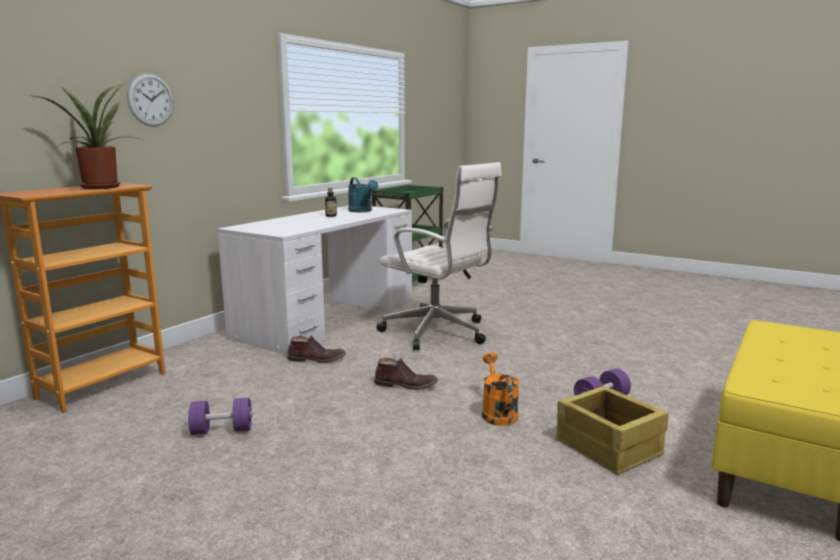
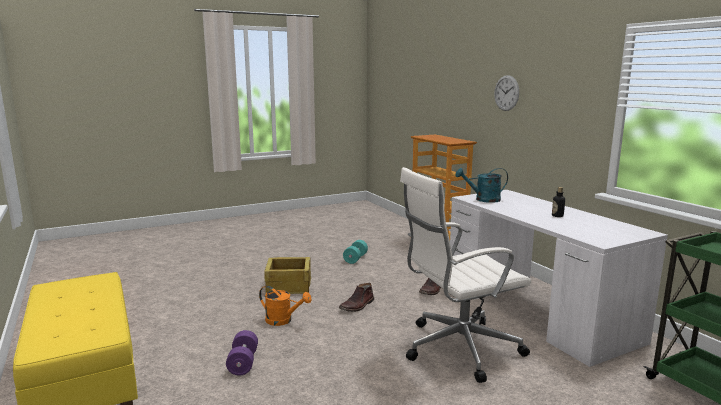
camera: 120 degrees right, 0 degrees up
potted plant [33,84,141,189] -> none
purple dumbbell [188,398,253,435] -> turquoise dumbbell [343,240,368,264]
turquoise watering can [348,177,378,212] -> turquoise watering can moved to [455,168,508,203]
crate [555,386,669,475] -> crate moved to [264,257,311,294]

